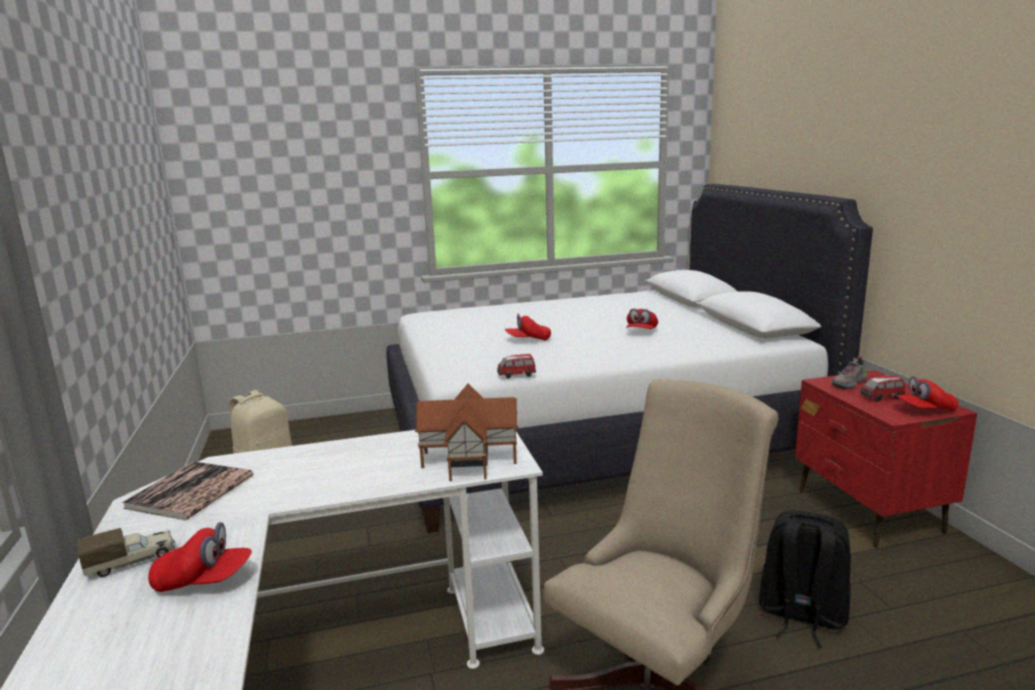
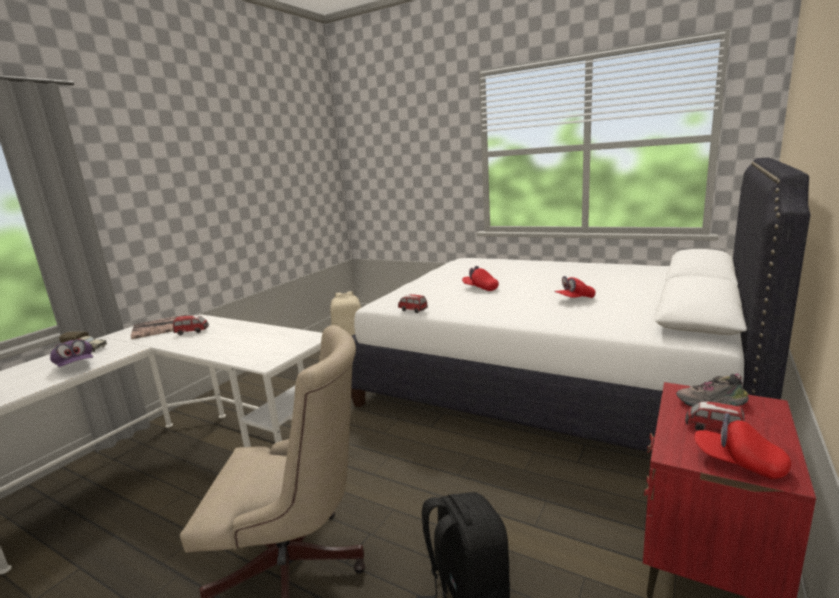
camera: 45 degrees right, 0 degrees up
red cap [148,522,252,592] -> purple cap [50,339,93,367]
toy house [415,383,518,481] -> none
none -> toy car [173,315,209,335]

